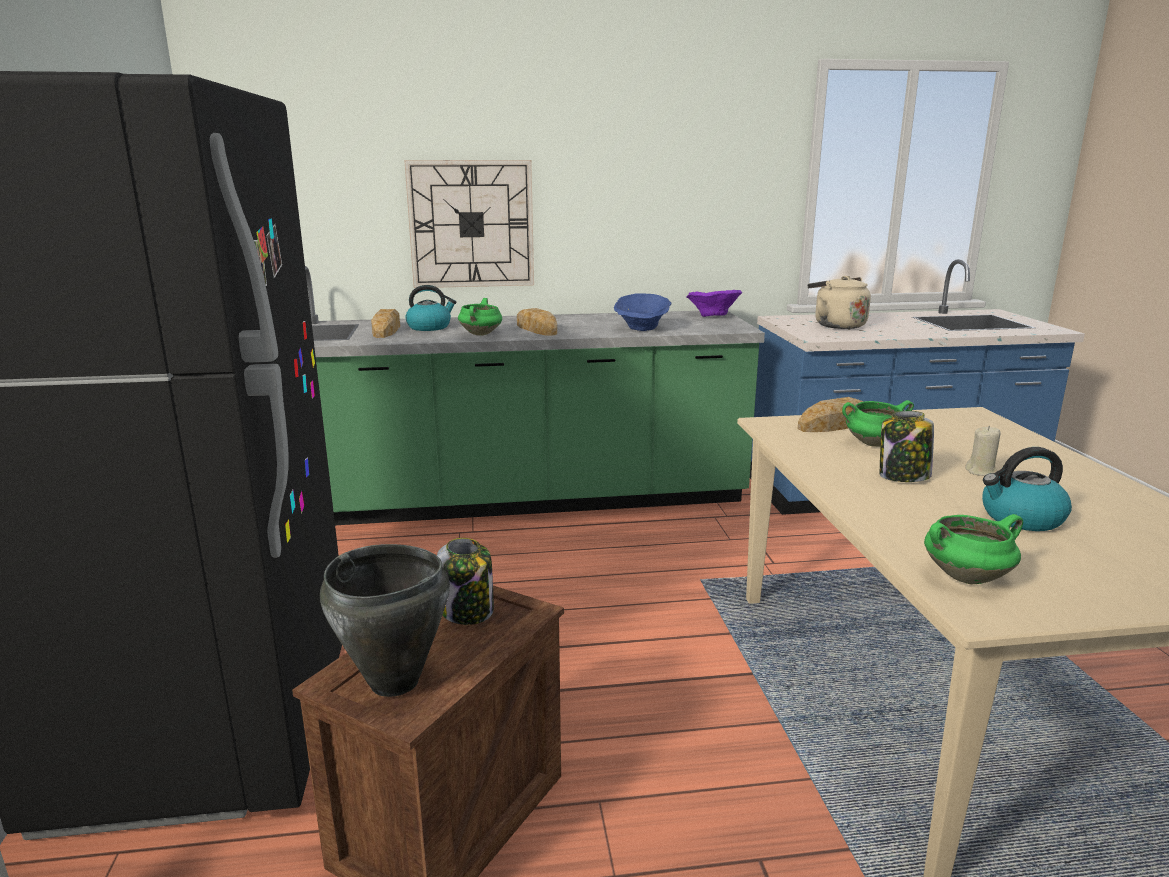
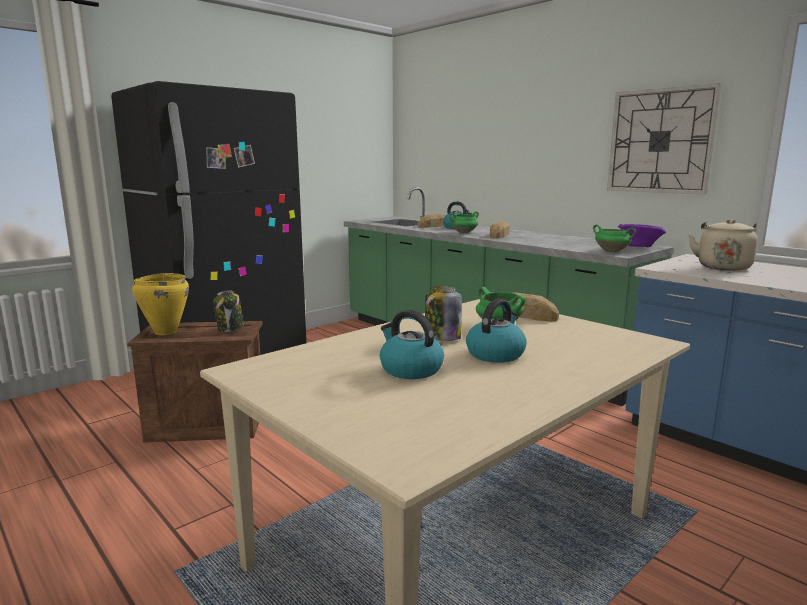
camera: 55 degrees right, 5 degrees down
black cooking pot [320,544,450,697] -> yellow cooking pot [132,273,189,335]
wall clock [404,160,534,288] -> wall clock moved to [607,83,721,195]
blue bowl [614,293,671,331] -> none
green cooking pot [924,514,1023,585] -> green cooking pot moved to [593,224,636,252]
beige candle [965,426,1001,476] -> kettle [466,299,527,363]

